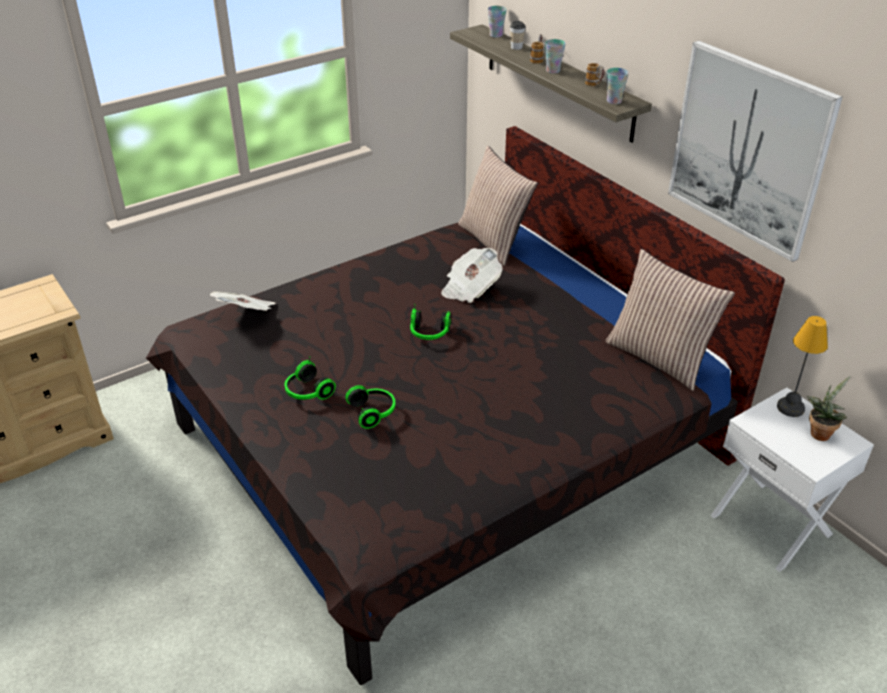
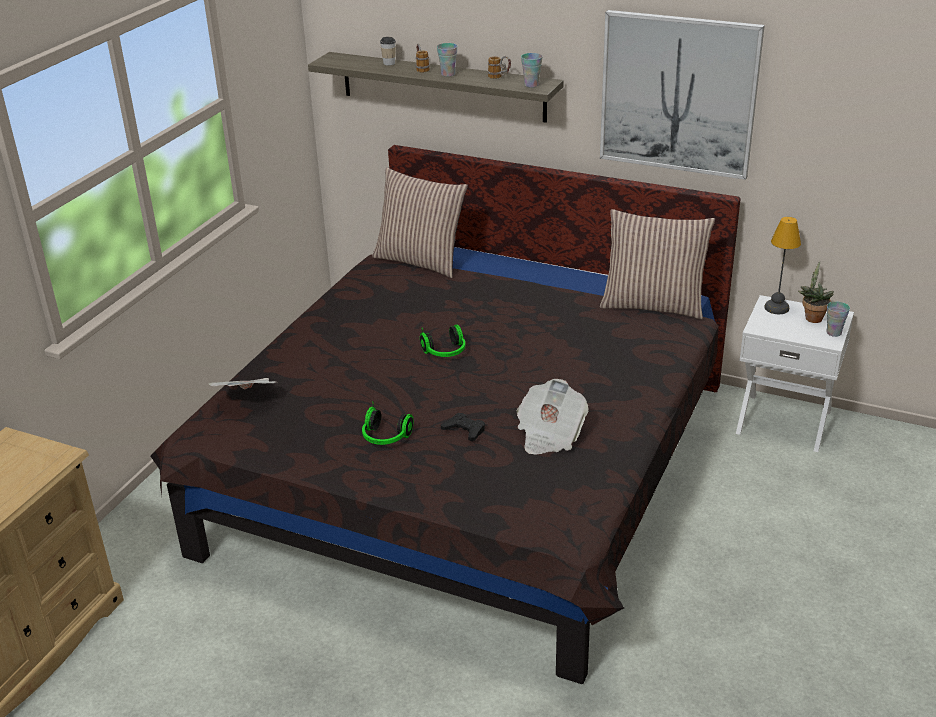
camera: 30 degrees left, 5 degrees down
headphones [345,385,396,429] -> black game controller [441,413,485,441]
newspaper [441,248,502,303] -> newspaper moved to [516,379,589,455]
cup [488,6,507,38] -> cup moved to [826,302,850,337]

